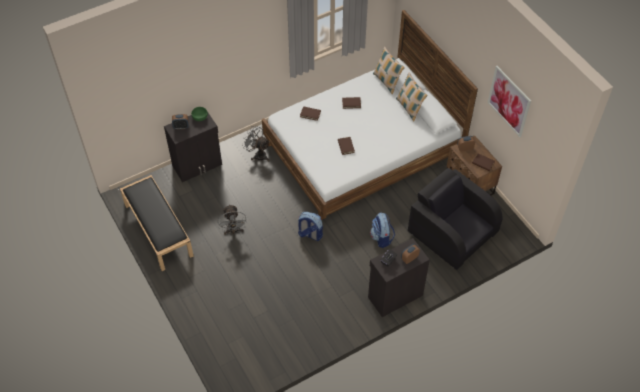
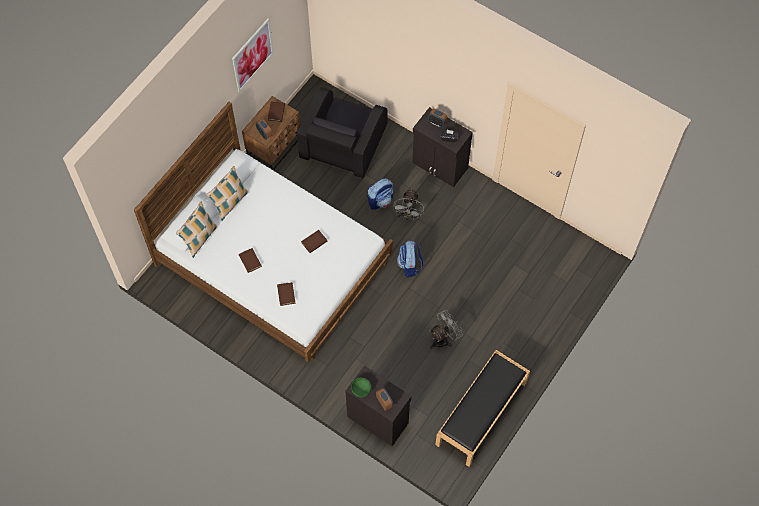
camera: 115 degrees left, 10 degrees up
grey fan [242,125,270,161] -> grey fan moved to [393,189,424,220]

